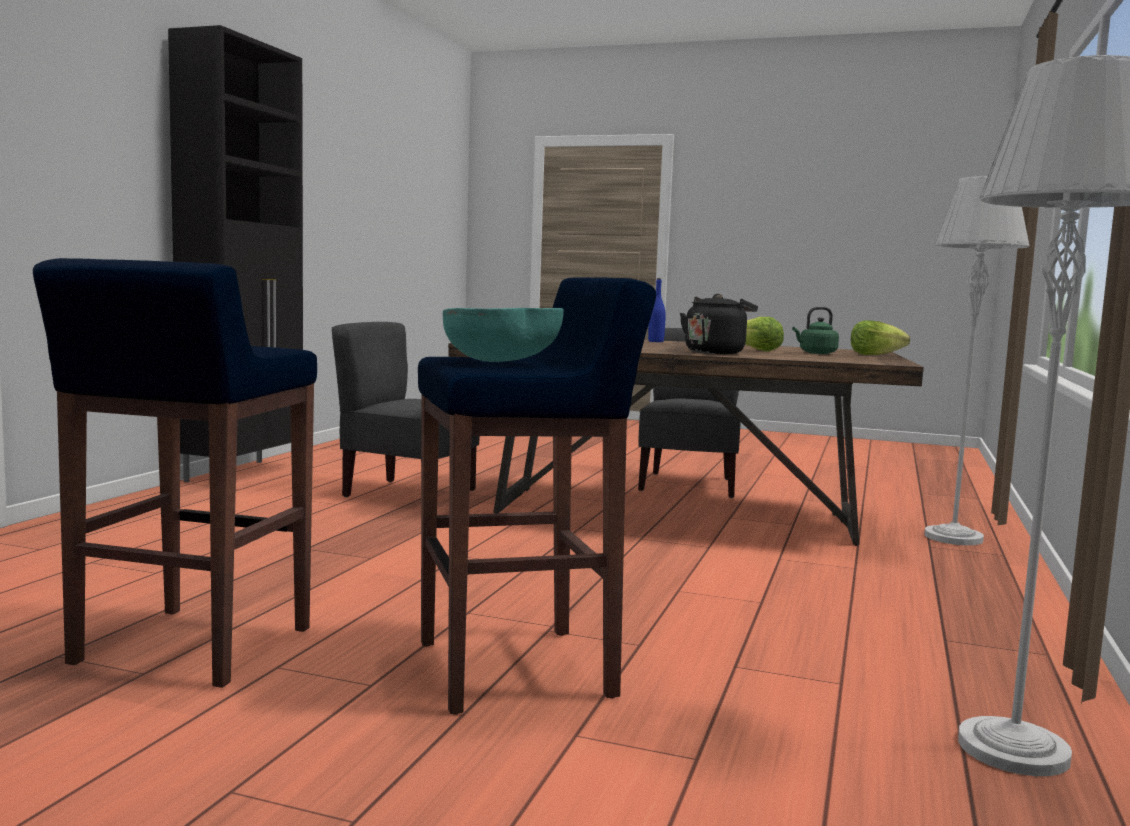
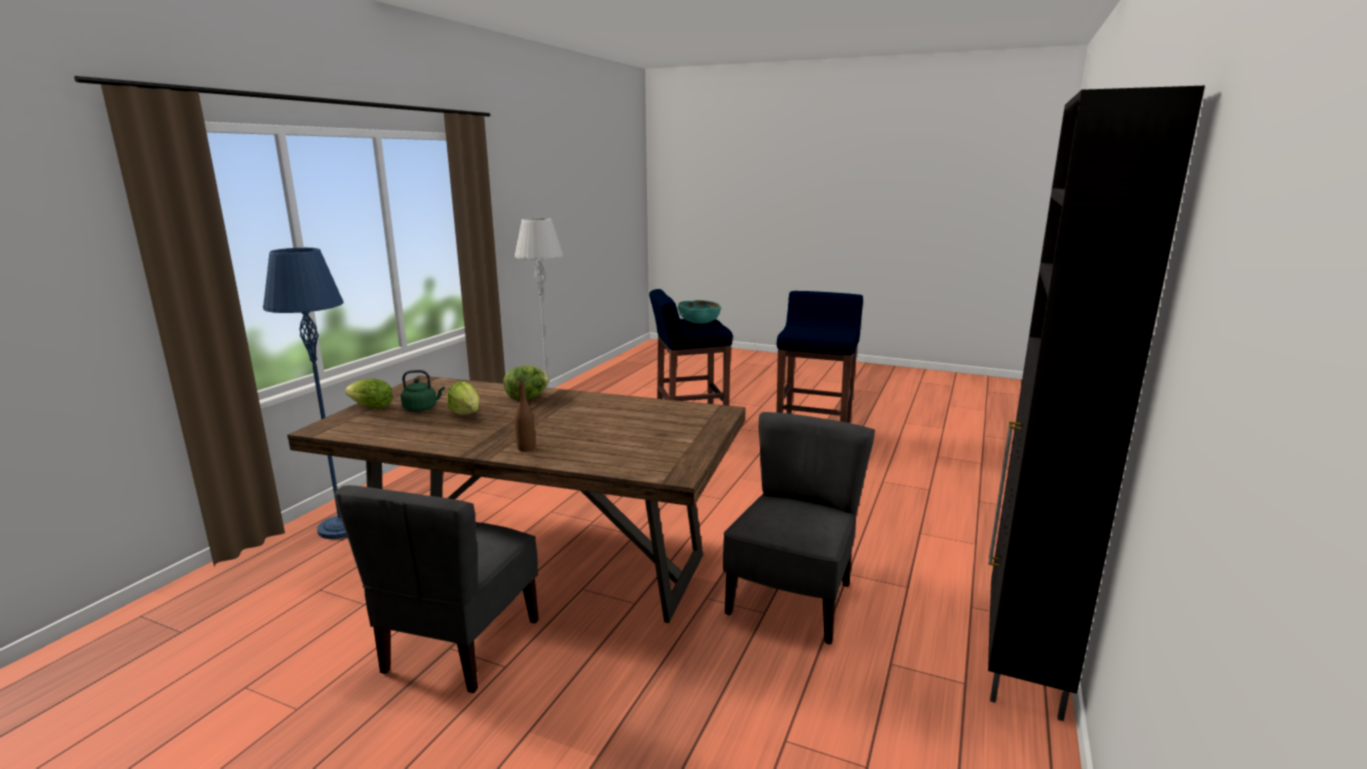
camera: 175 degrees left, 10 degrees up
grey chair [332,322,480,497] -> grey chair turned 90 degrees counterclockwise [723,412,875,644]
blue bottle [648,278,666,342] -> brown bottle [515,380,535,452]
black kettle [680,294,758,354] -> lettuce [503,366,550,400]
grey floor lamp [924,176,1029,545] -> blue floor lamp [263,248,347,539]

